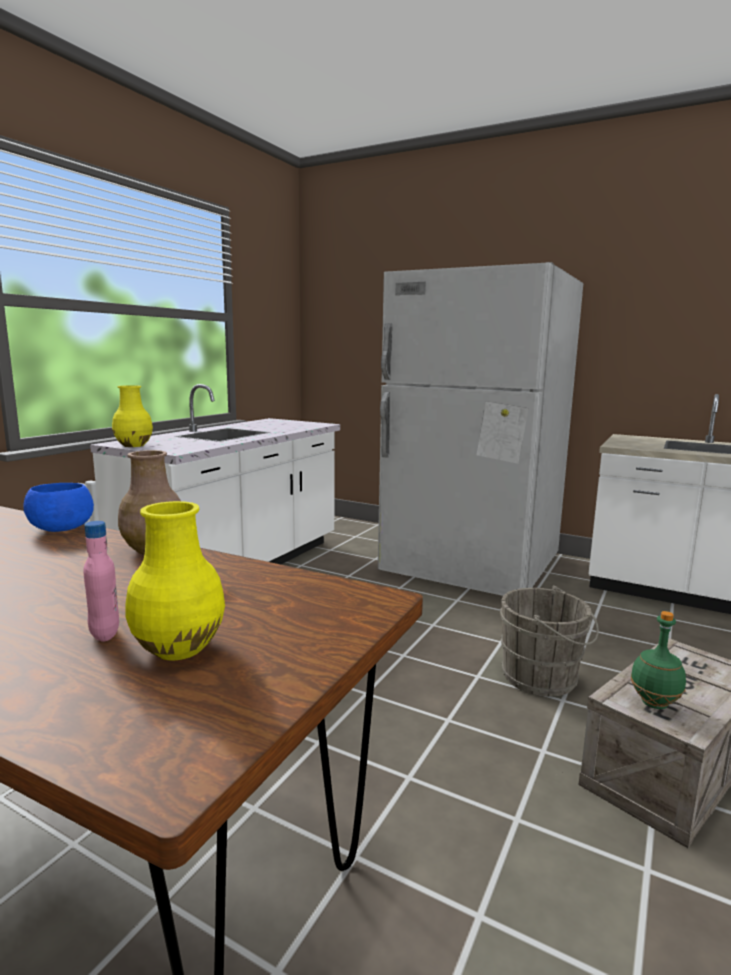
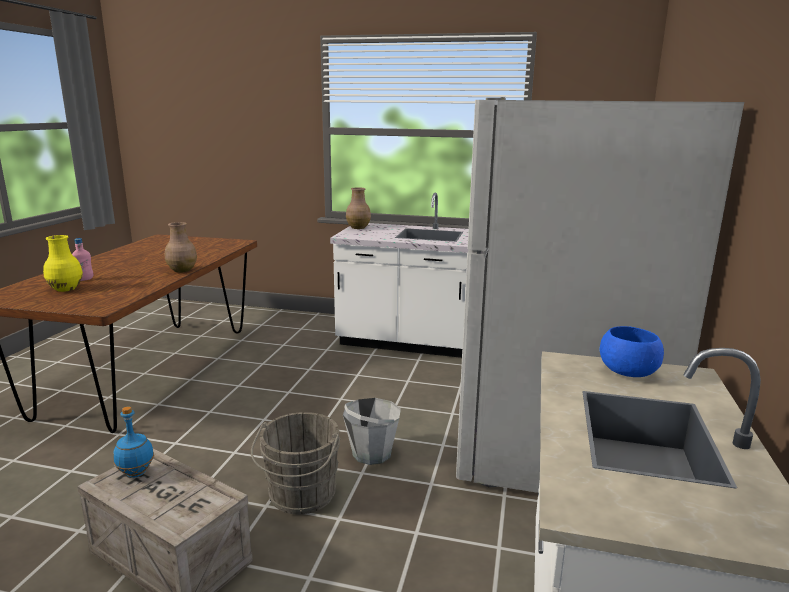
camera: 75 degrees right, 5 degrees up
blue bowl [23,483,94,532] -> blue bowl moved to [600,326,664,377]
yellow vase [112,385,153,447] -> brown vase [346,187,371,229]
green bottle [630,611,686,709] -> blue bottle [113,406,154,478]
none -> grey bucket [343,398,401,465]

